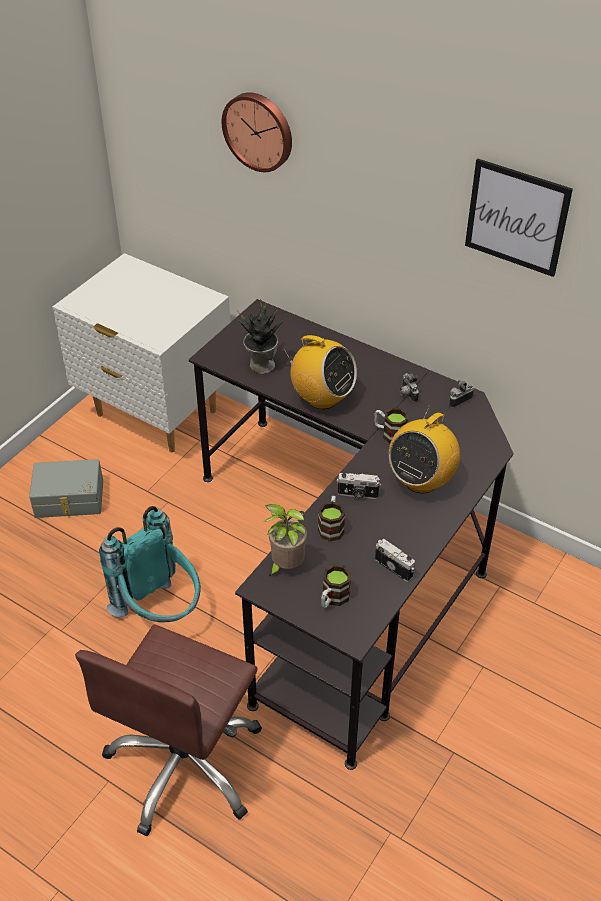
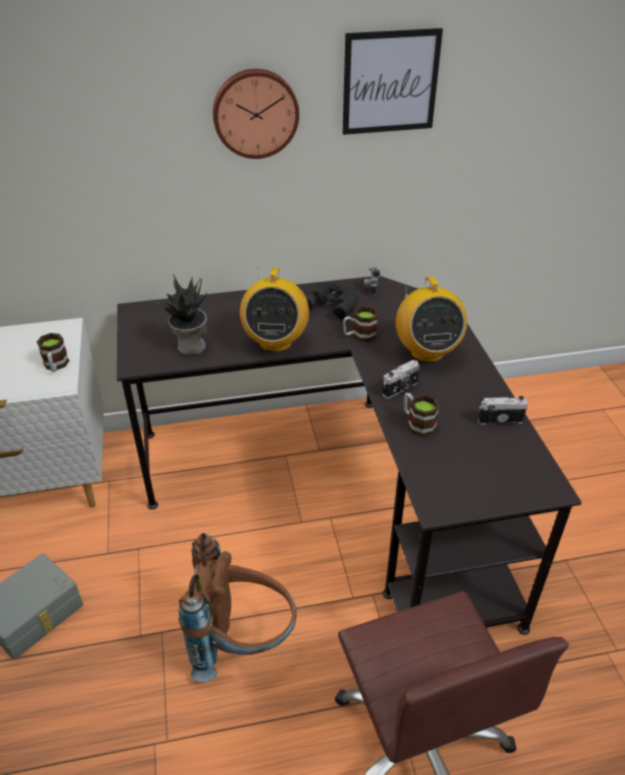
camera: 45 degrees left, 5 degrees down
turquoise backpack [99,506,201,622] -> brown backpack [179,533,297,682]
wall clock [222,92,292,172] -> wall clock moved to [213,69,299,159]
potted plant [263,504,307,577] -> none
radio [284,335,357,409] -> radio turned 105 degrees clockwise [240,268,309,352]
mug [321,564,351,608] -> mug moved to [37,333,69,372]
camera [400,373,419,402] -> black binoculars [305,282,359,322]

